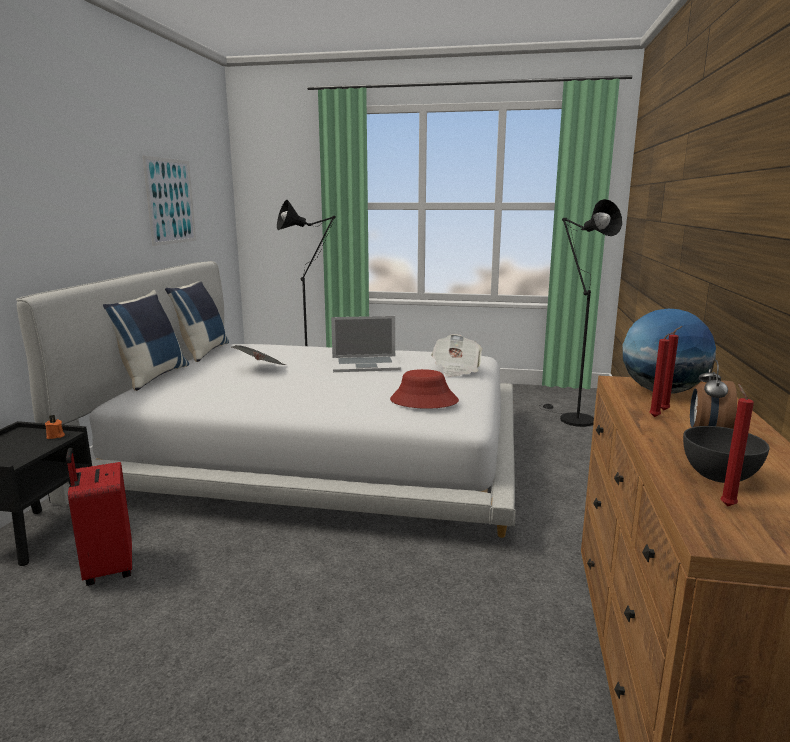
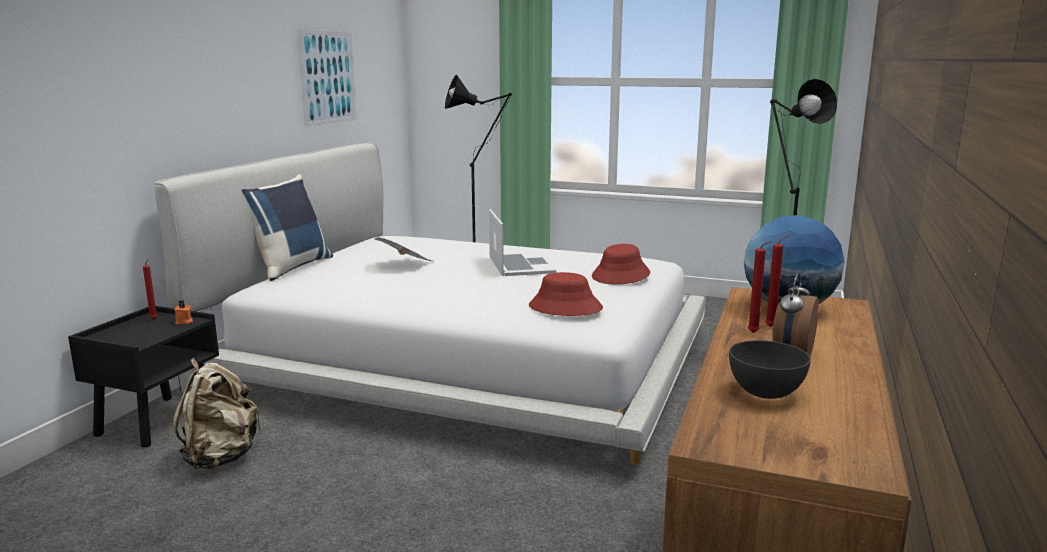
camera: 10 degrees right, 0 degrees up
red suitcase [66,448,132,586] -> beige backpack [173,358,262,469]
blue pillow [165,281,229,362] -> none
laptop [331,316,401,372] -> laptop turned 105 degrees counterclockwise [489,209,556,276]
newspaper [431,334,482,377] -> red hat [592,244,650,285]
red candle [720,384,754,506] -> red candle moved to [143,259,157,319]

